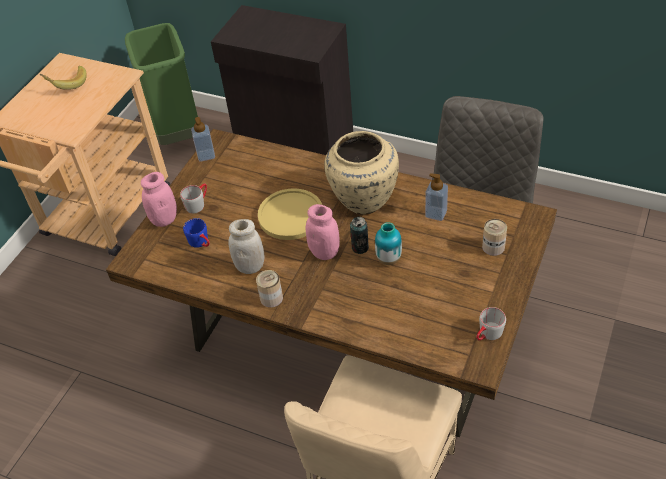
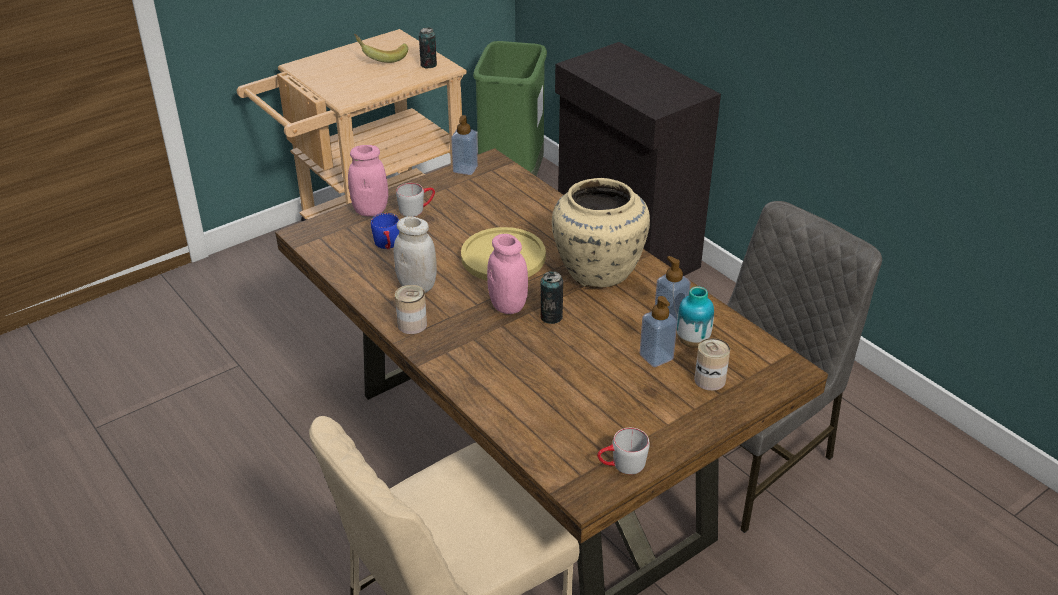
camera: 25 degrees right, 10 degrees down
vase [375,222,402,265] -> vase moved to [677,286,714,348]
none -> can [419,28,437,68]
none -> soap dispenser [640,296,677,367]

